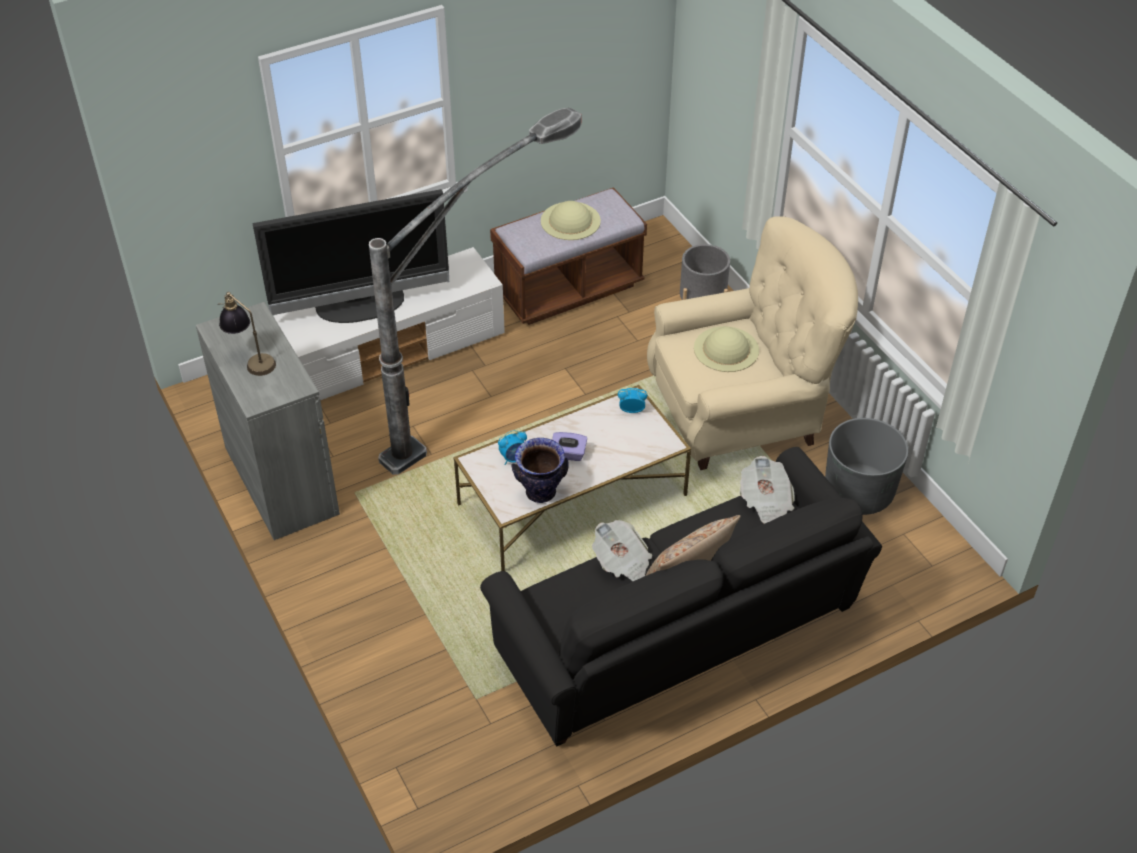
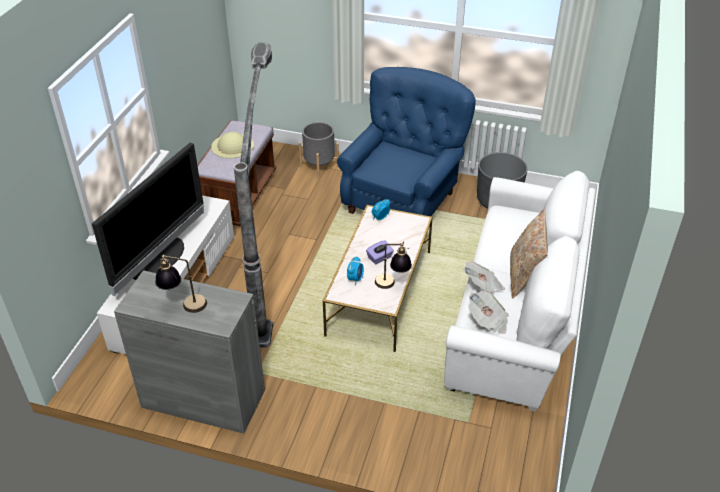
camera: 45 degrees left, 5 degrees down
black sofa [480,447,882,747] -> white sofa [444,171,596,411]
vase [511,438,569,503] -> table lamp [375,242,412,289]
beige armchair [647,216,858,470] -> blue armchair [337,67,476,216]
beige hat [694,326,759,372] -> none
newspaper [740,456,795,524] -> newspaper moved to [469,291,509,334]

